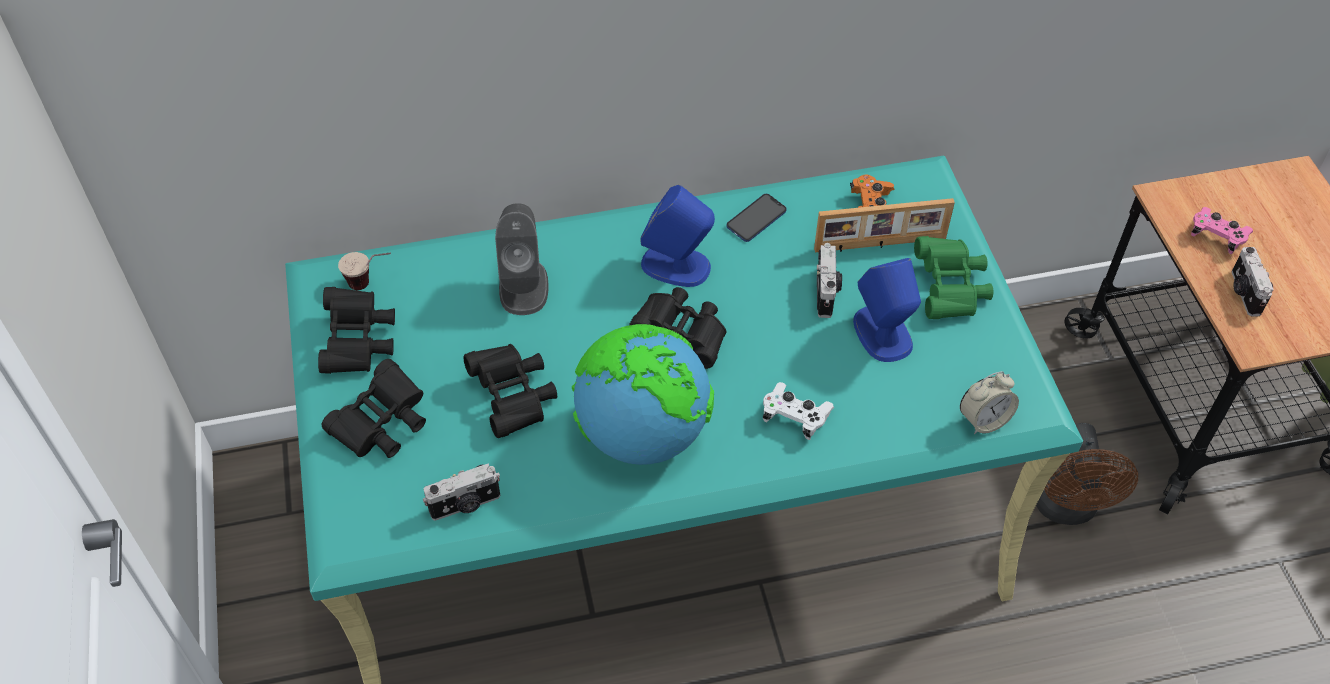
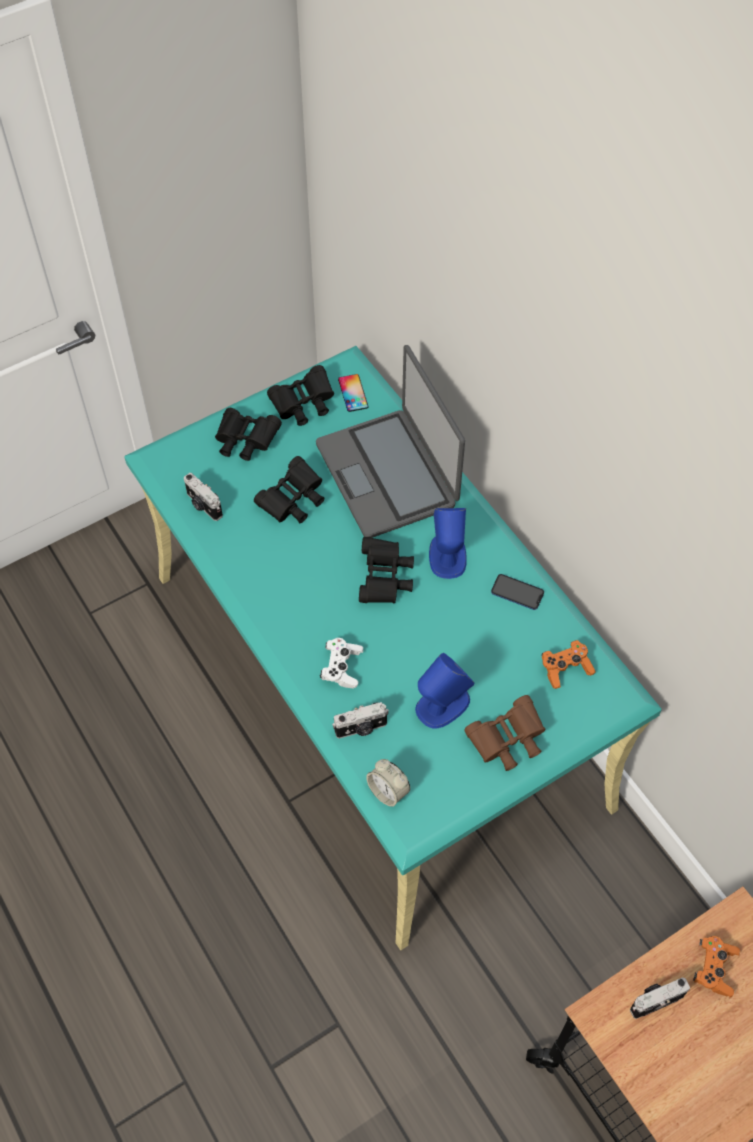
camera: 70 degrees right, 5 degrees up
cup [338,252,391,290] -> phone [338,374,368,412]
grey speaker [495,203,549,315] -> laptop [316,345,465,538]
globe [572,324,714,465] -> none
picture frame [814,198,955,252] -> none
camera [817,243,842,318] -> camera moved to [332,702,389,739]
green binoculars [914,236,993,319] -> brown binoculars [464,695,545,771]
brown fan [1036,423,1138,525] -> none
pink game controller [1191,207,1253,254] -> orange game controller [693,936,740,997]

